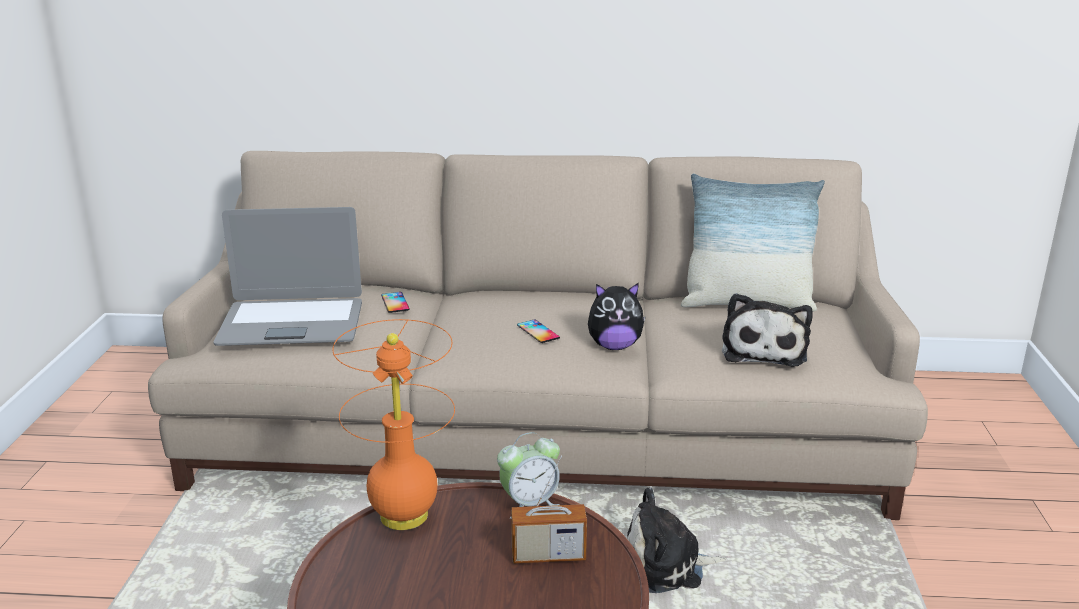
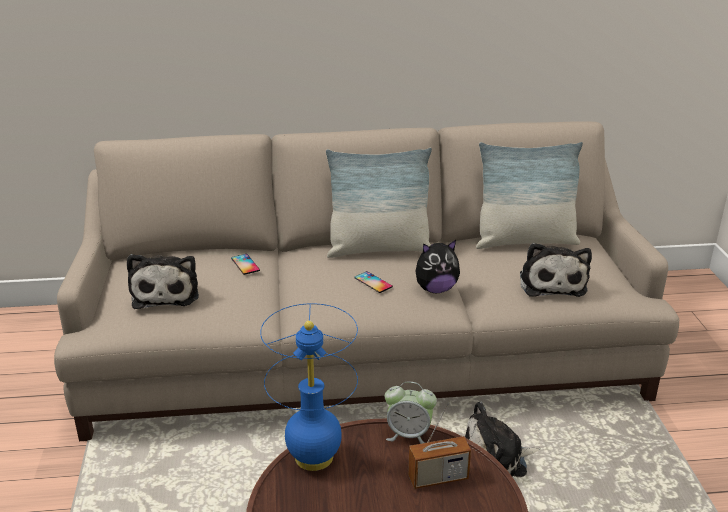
camera: 10 degrees left, 5 degrees up
laptop [214,207,362,346] -> plush toy [127,254,199,309]
orange table lamp [332,319,455,530] -> blue table lamp [260,303,358,471]
alarm clock [497,432,560,519] -> alarm clock turned 45 degrees clockwise [385,382,437,444]
none -> pillow [326,148,432,258]

